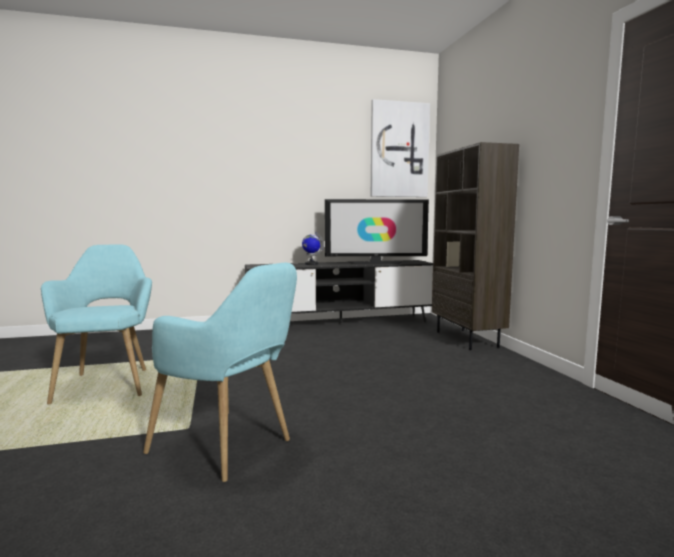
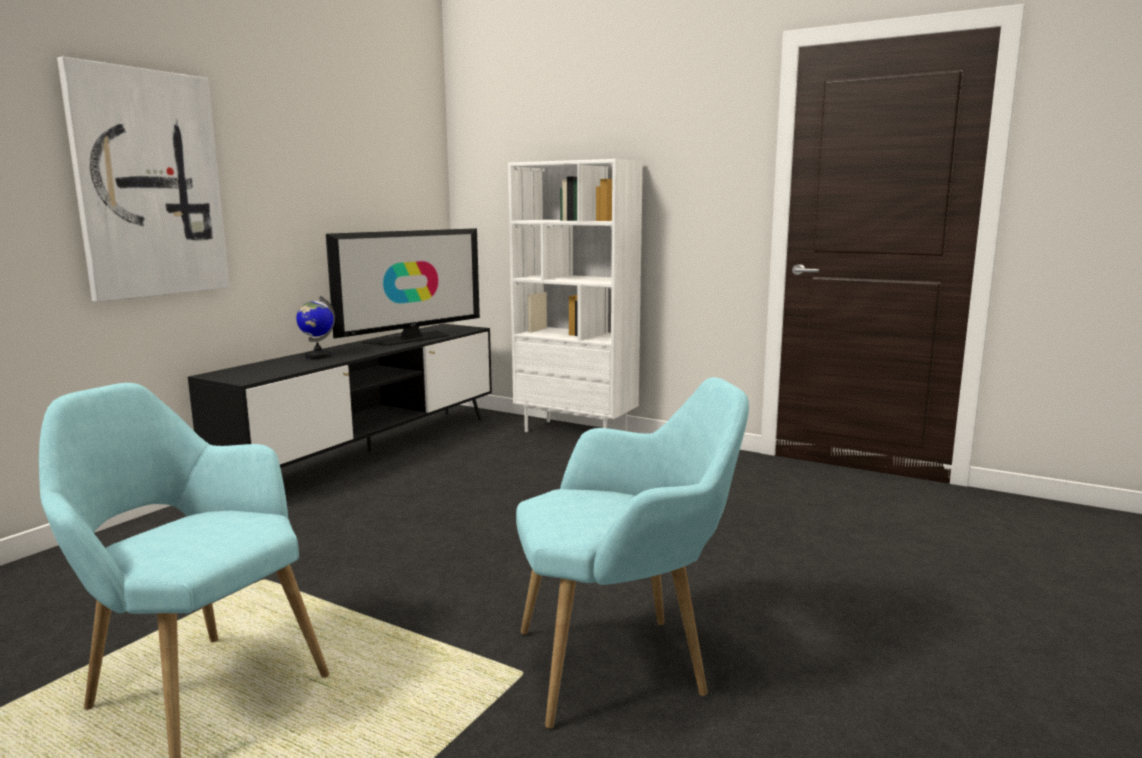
camera: 45 degrees left, 5 degrees up
picture [371,99,430,197] -> picture moved to [57,57,230,302]
brown bookcase [432,142,519,350] -> white bookcase [508,159,643,432]

